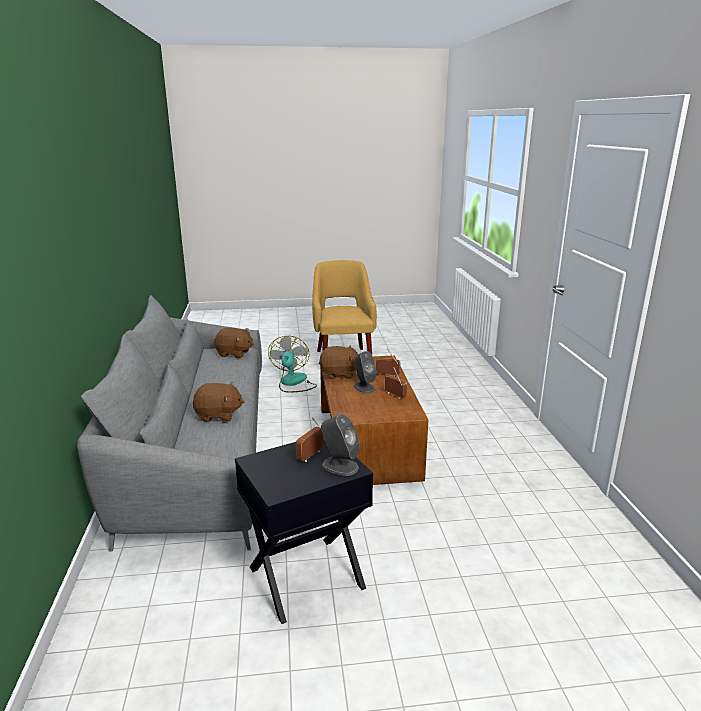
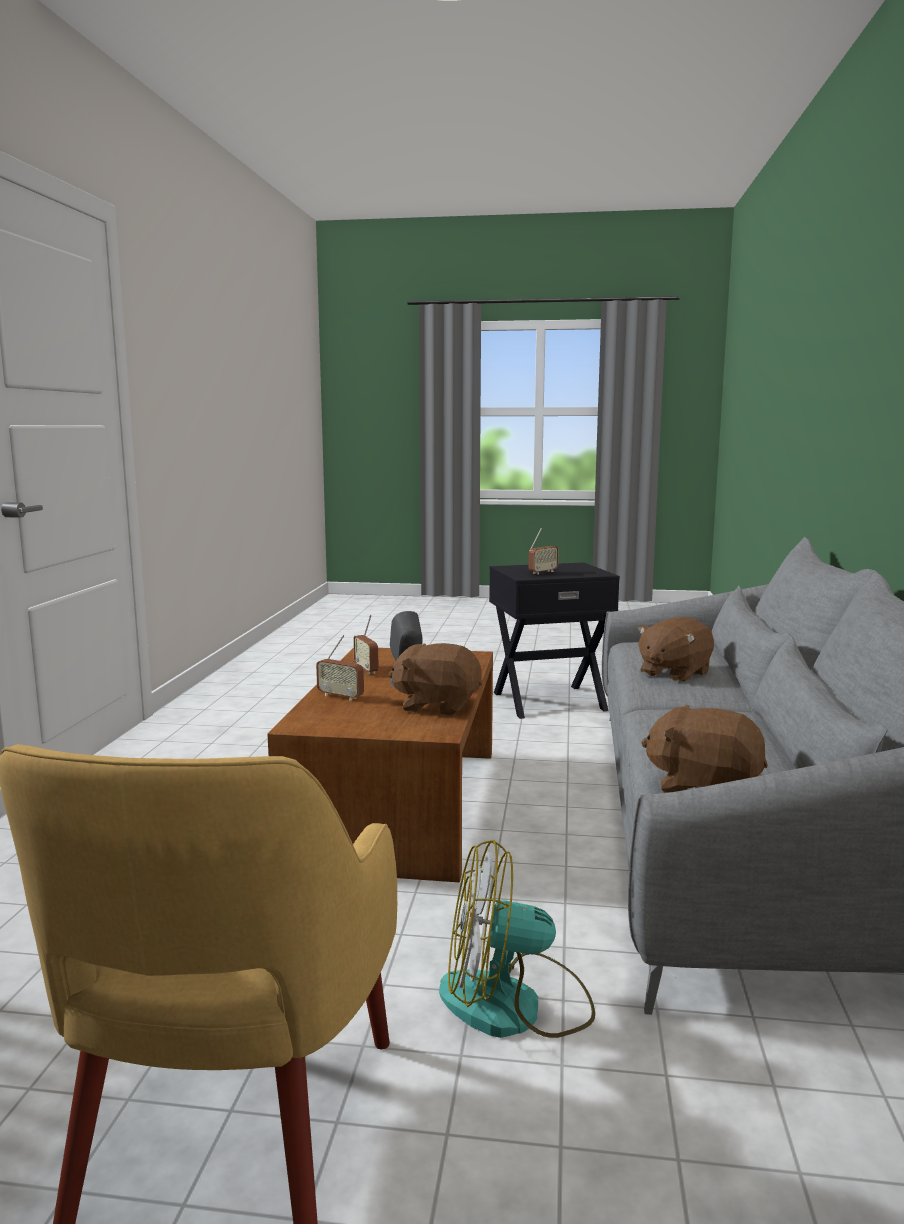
camera: 165 degrees left, 10 degrees down
brown plush toy [193,382,245,422] -> brown plush toy turned 60 degrees counterclockwise [637,617,714,683]
fan [268,336,317,393] -> fan turned 75 degrees clockwise [439,840,595,1038]
grey speaker [321,414,360,476] -> none

